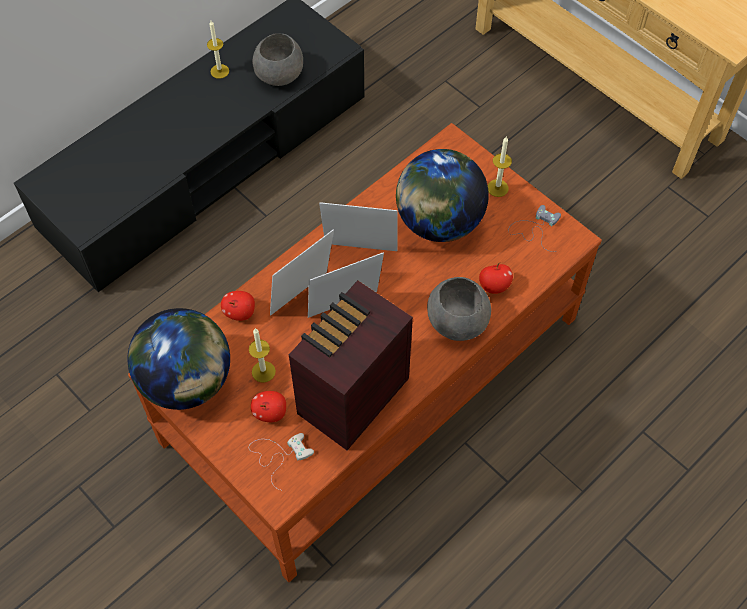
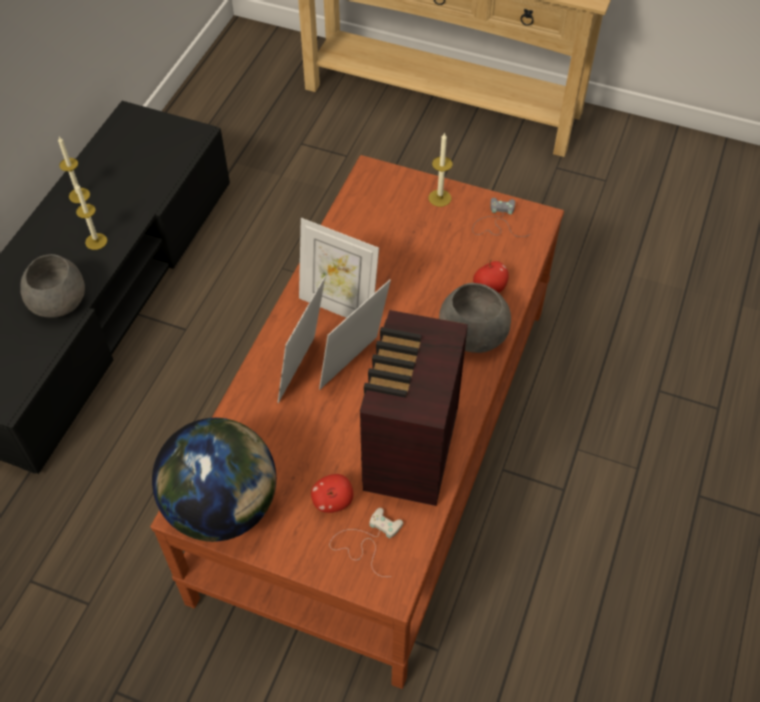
camera: 25 degrees left, 5 degrees down
apple [221,291,255,321] -> none
candle [249,328,276,383] -> candle moved to [75,183,107,250]
grey bowl [252,33,303,86] -> grey bowl moved to [20,254,85,318]
picture frame [319,202,397,251] -> picture frame turned 135 degrees counterclockwise [299,218,379,318]
globe [396,149,489,242] -> none

